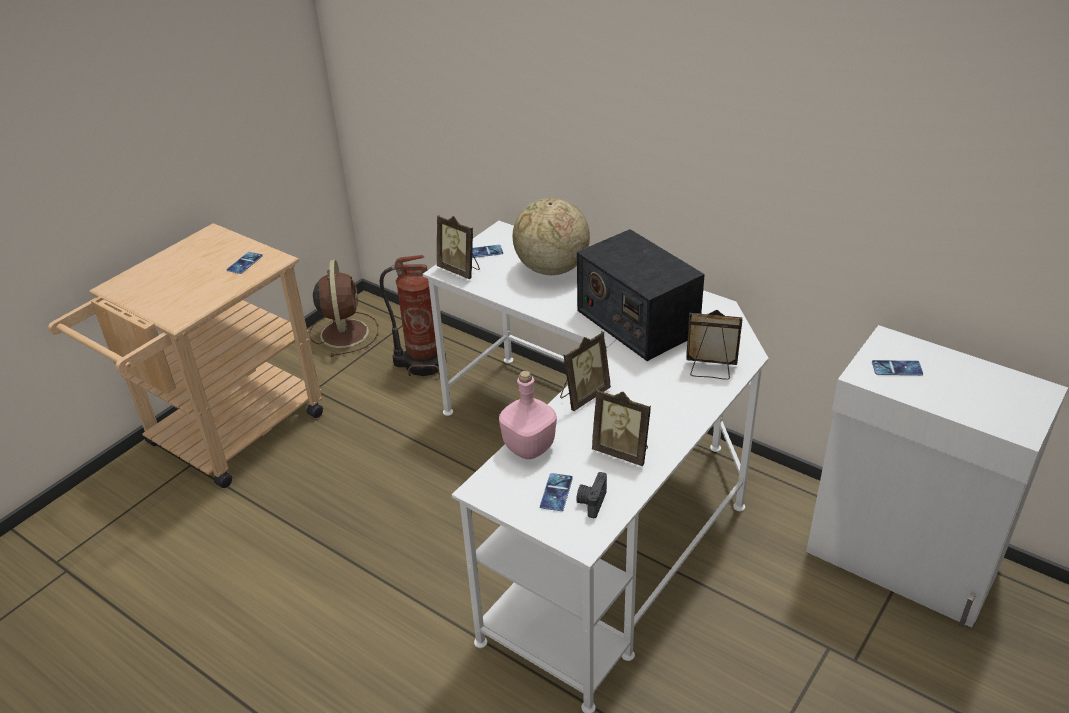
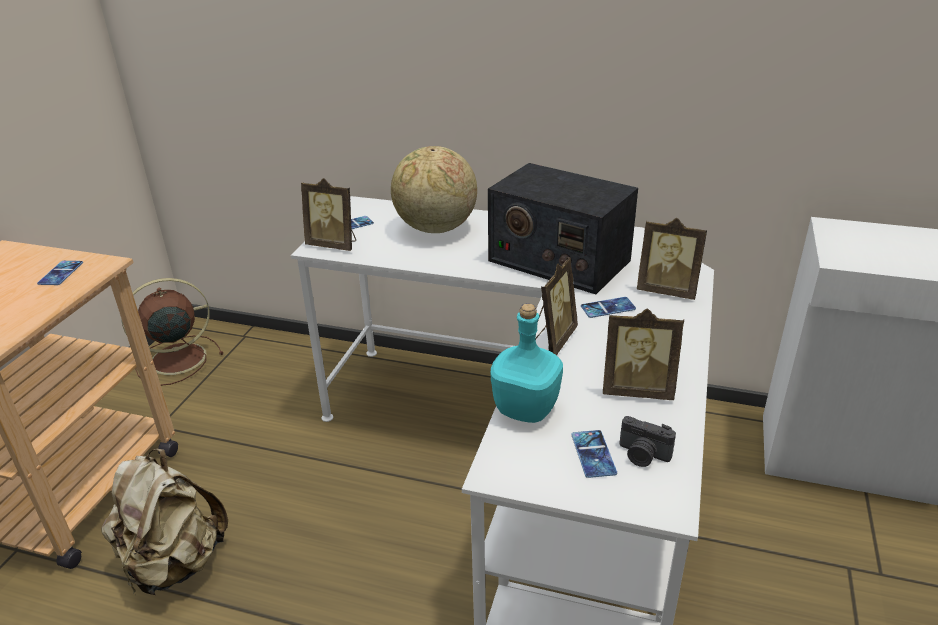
camera: 20 degrees left, 5 degrees down
brown fan [309,260,378,357] -> brown fan turned 90 degrees counterclockwise [121,278,223,386]
fire extinguisher [380,255,447,376] -> none
pink bottle [499,371,557,459] -> turquoise bottle [491,303,563,423]
camera [576,472,607,518] -> camera turned 60 degrees counterclockwise [620,416,676,467]
picture frame [686,310,743,380] -> picture frame turned 150 degrees counterclockwise [637,218,707,300]
phone [872,360,923,375] -> phone moved to [581,297,636,318]
none -> beige backpack [102,449,228,595]

